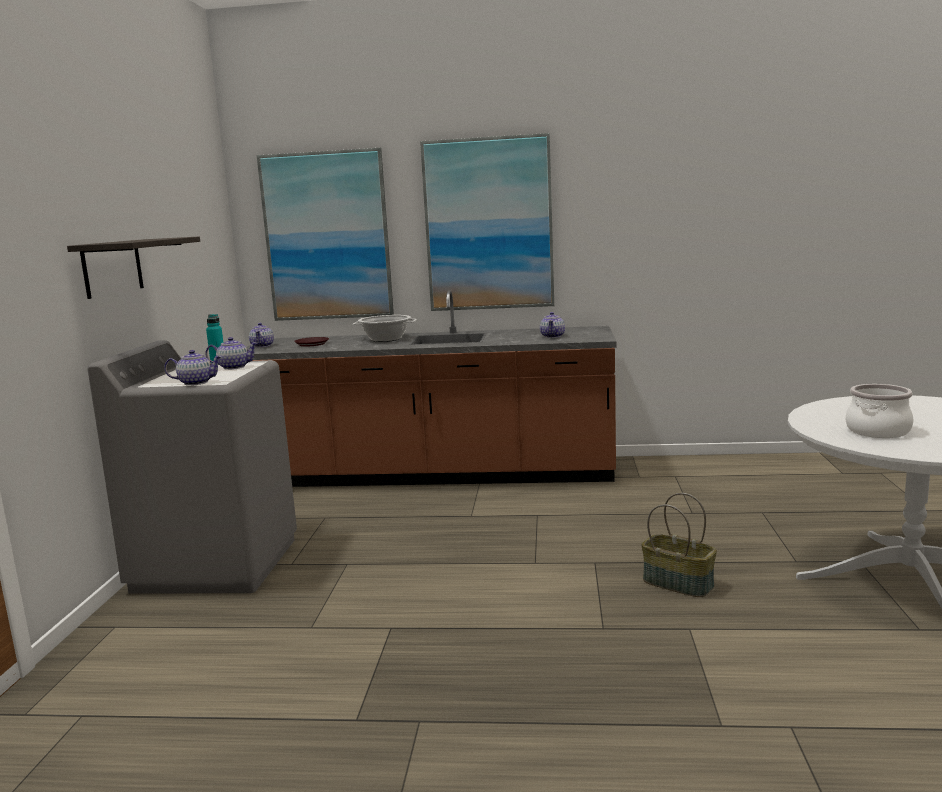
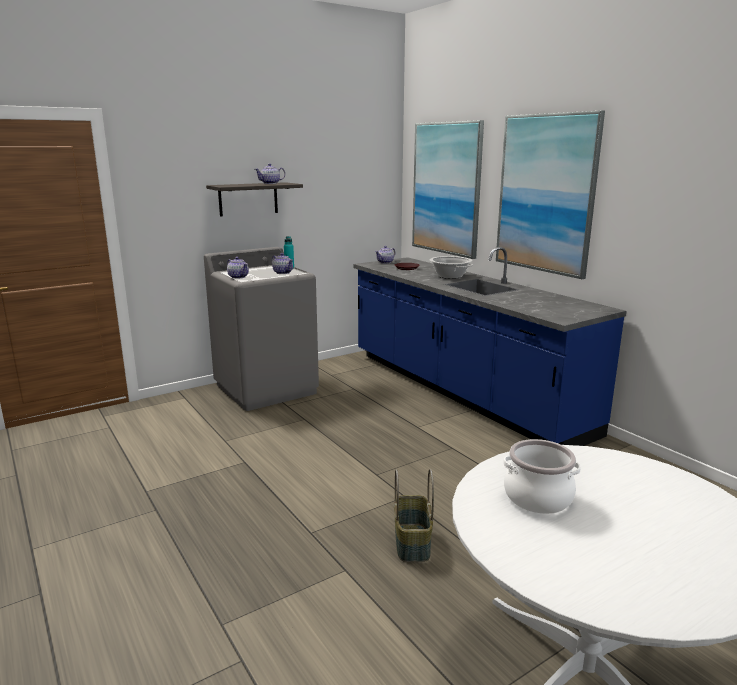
camera: 50 degrees right, 5 degrees up
brown counter [247,290,617,487] -> blue counter [354,247,626,446]
teapot [540,312,565,338] -> teapot moved to [255,164,285,184]

